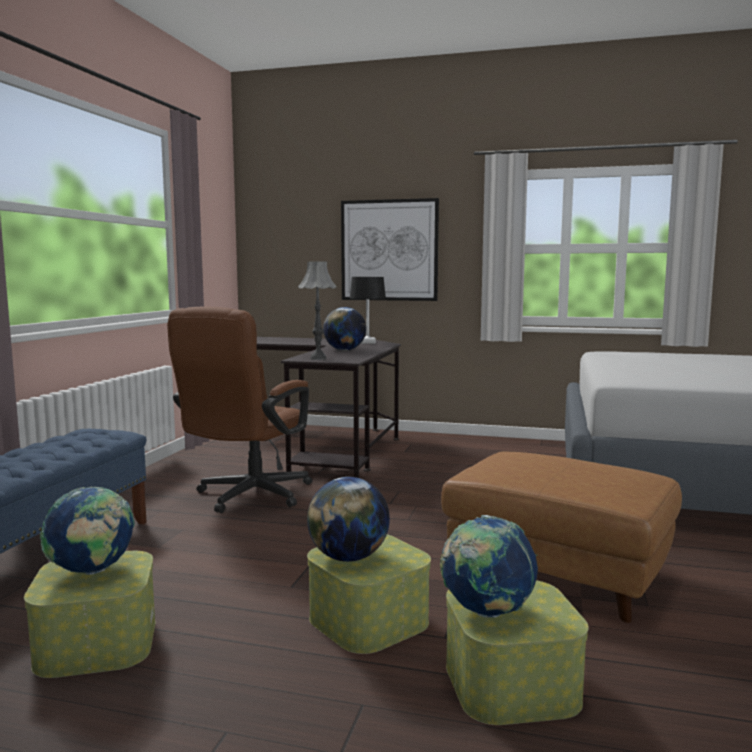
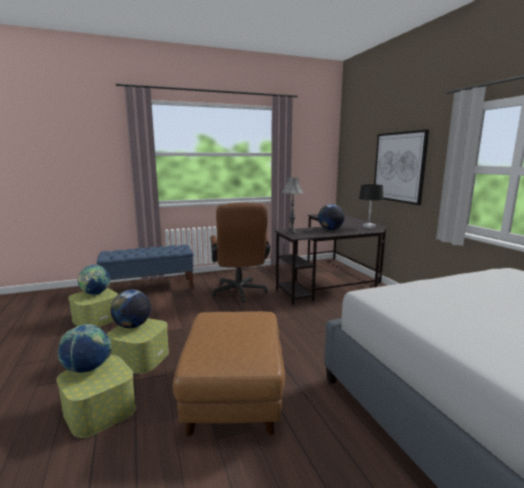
camera: 55 degrees right, 5 degrees up
brown office chair [167,307,312,513] -> brown office chair turned 90 degrees counterclockwise [211,203,270,302]

